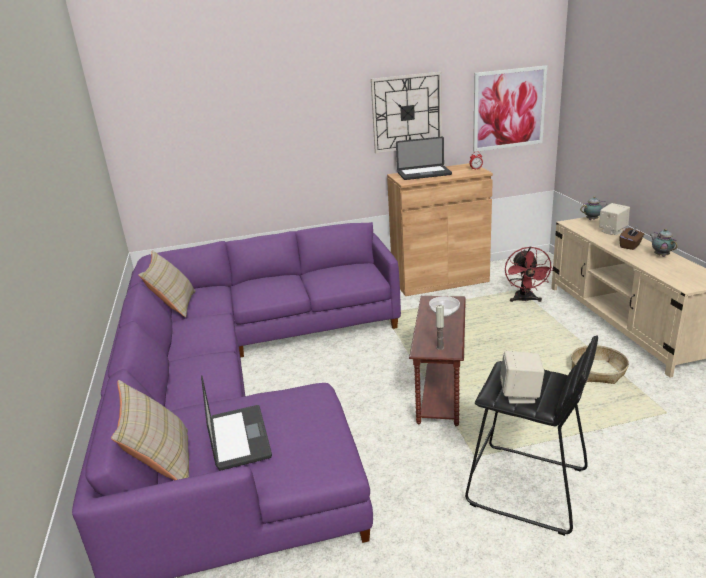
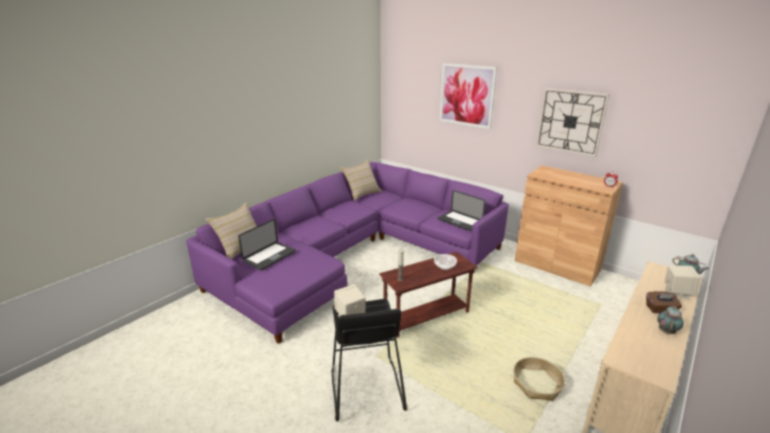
camera: 50 degrees right, 0 degrees up
laptop [396,136,452,180] -> laptop moved to [438,190,485,231]
picture [473,65,547,152] -> picture moved to [440,63,497,129]
red fan [505,246,553,302] -> none

